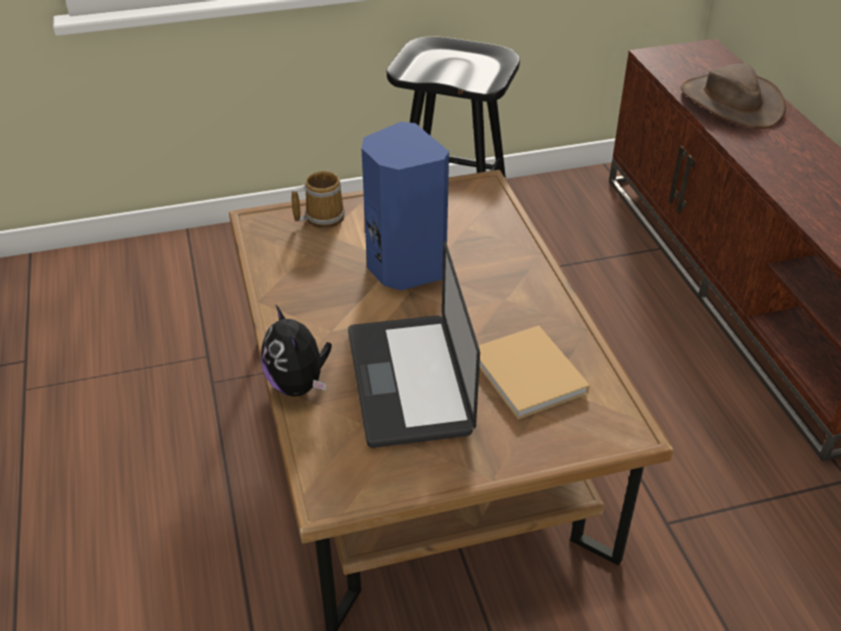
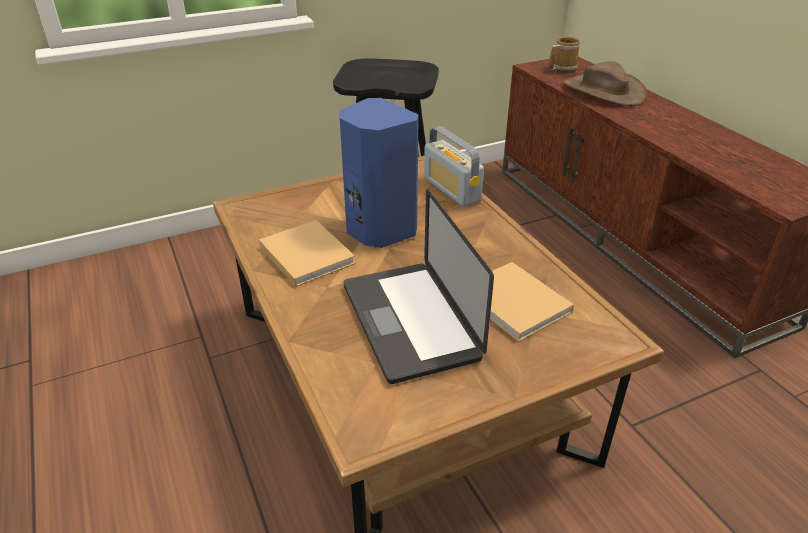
camera: 10 degrees left, 5 degrees down
plush toy [261,304,332,397] -> none
mug [292,171,345,228] -> mug moved to [549,37,580,73]
none -> beige book [259,220,355,287]
none -> radio [424,126,484,207]

